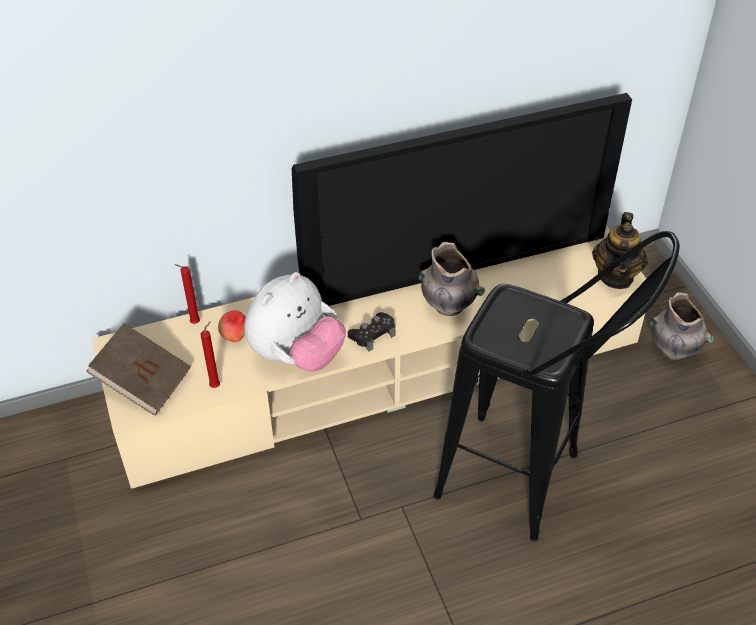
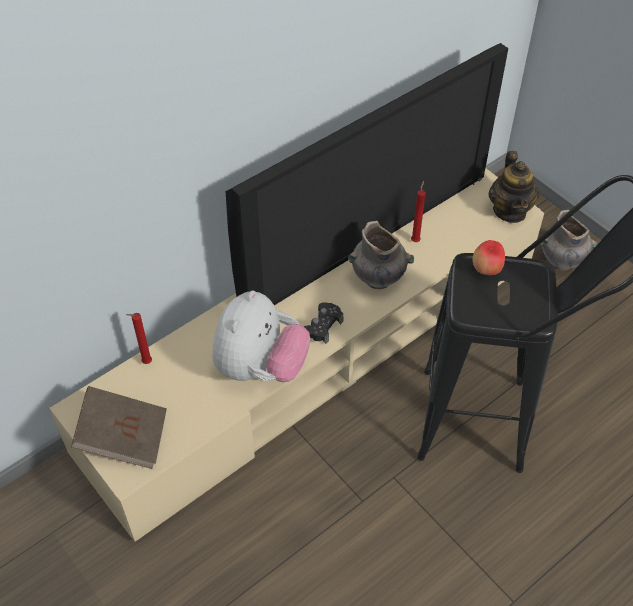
camera: 20 degrees left, 5 degrees up
red candle [201,321,220,388] -> red candle moved to [411,181,426,242]
apple [218,310,246,342] -> apple moved to [472,240,505,275]

